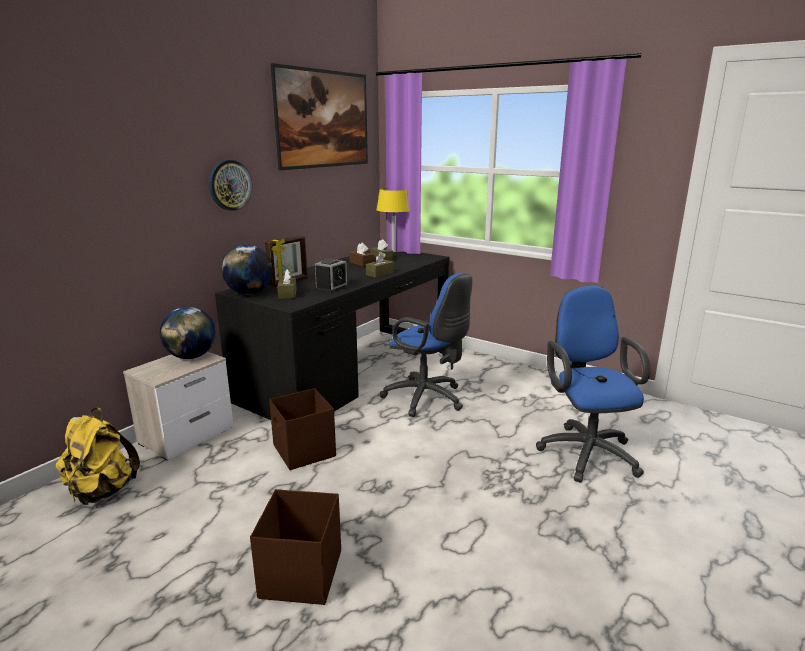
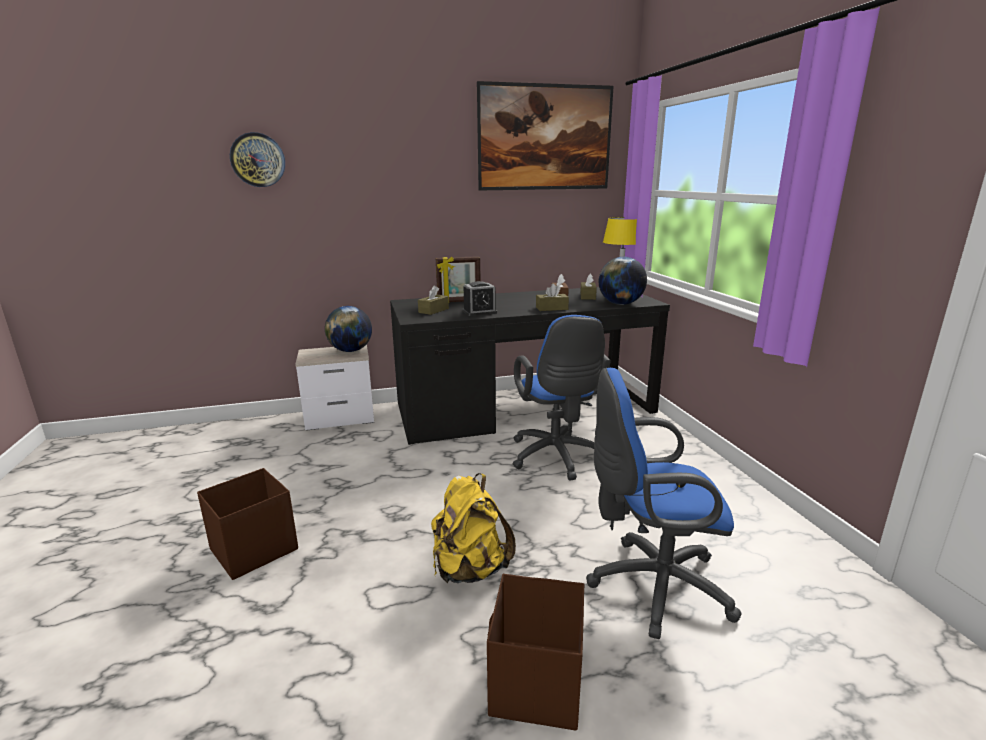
camera: 40 degrees right, 0 degrees up
yellow backpack [55,408,140,505] -> yellow backpack moved to [431,473,516,583]
wall clock [209,160,252,211] -> wall clock moved to [230,132,285,187]
globe [221,245,273,295] -> globe moved to [599,257,647,305]
brown storage box [269,388,336,470] -> brown storage box moved to [487,574,584,731]
blue office chair [536,286,650,483] -> blue office chair turned 120 degrees counterclockwise [586,368,742,639]

